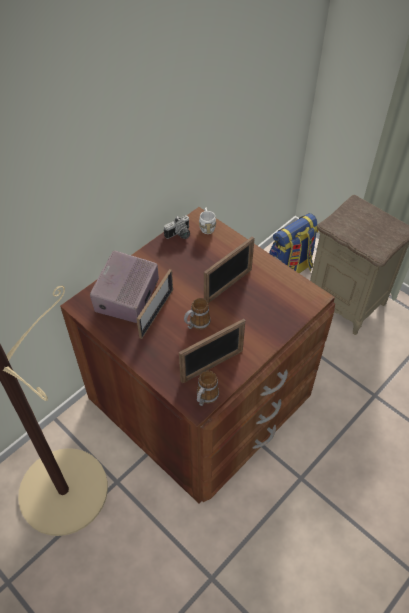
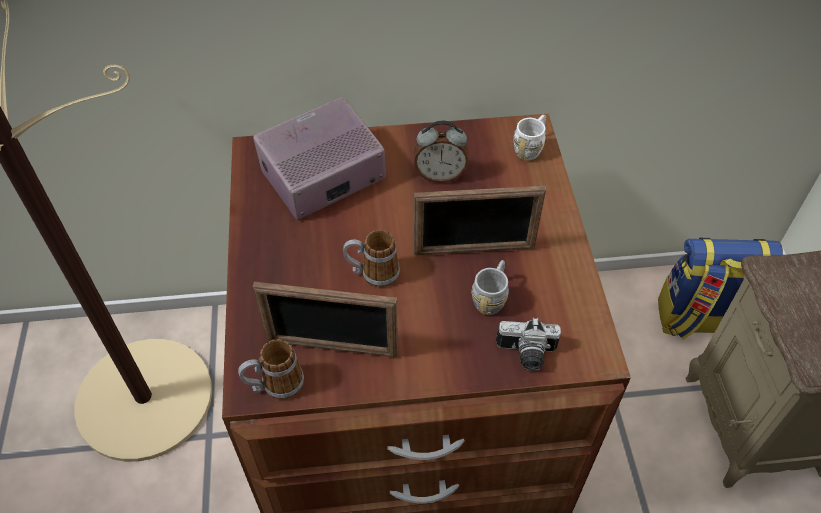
camera: 40 degrees right, 0 degrees up
picture frame [137,269,173,339] -> none
camera [164,215,190,239] -> camera moved to [496,318,561,371]
none -> alarm clock [414,120,469,183]
none -> grey mug [471,260,509,315]

